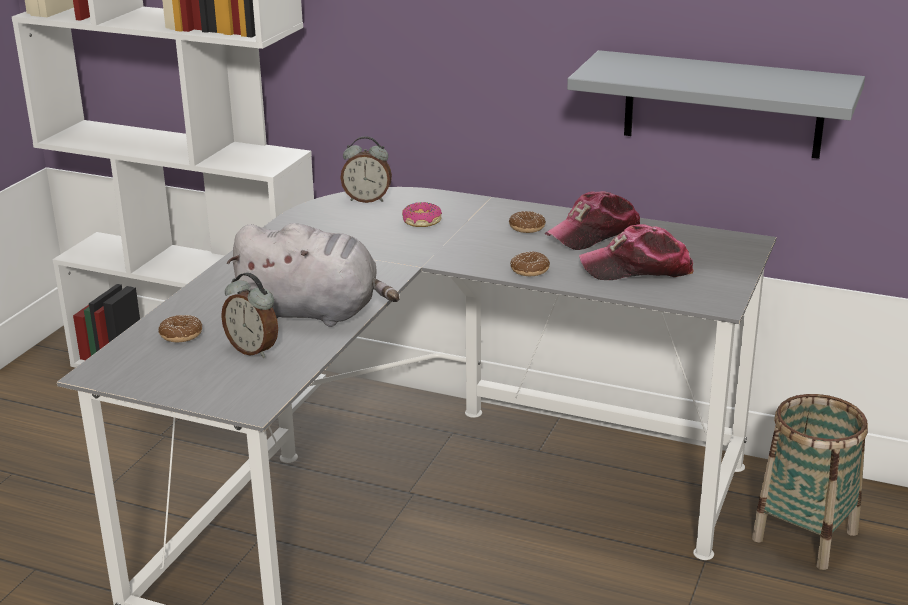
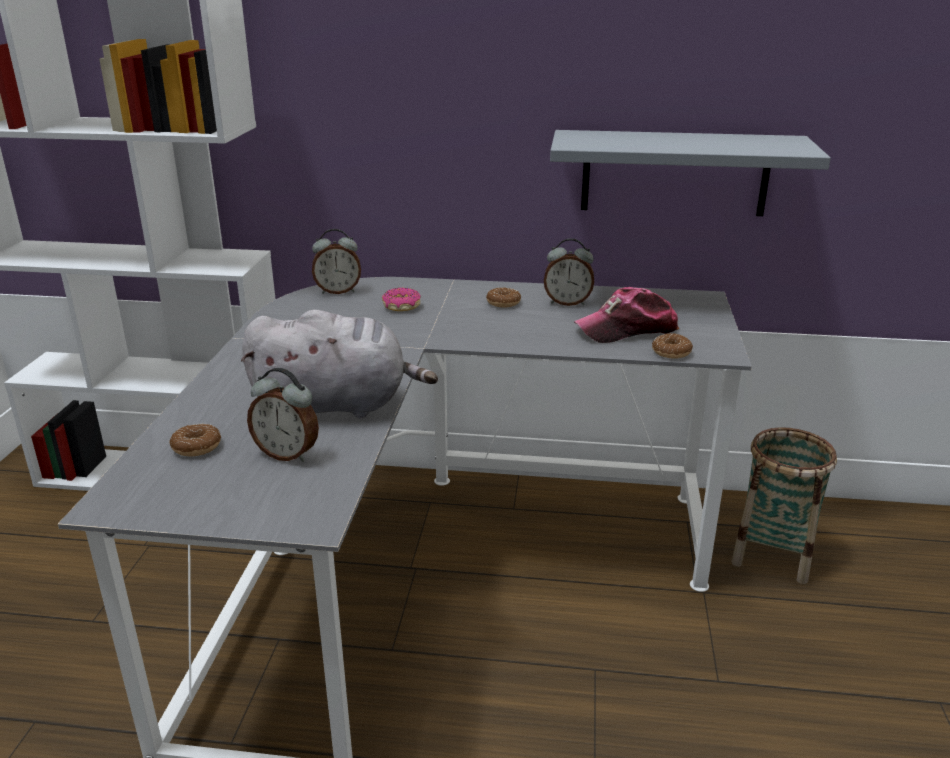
camera: 15 degrees left, 0 degrees up
donut [510,251,550,276] -> donut moved to [652,333,693,359]
cap [545,191,640,250] -> alarm clock [544,238,594,306]

